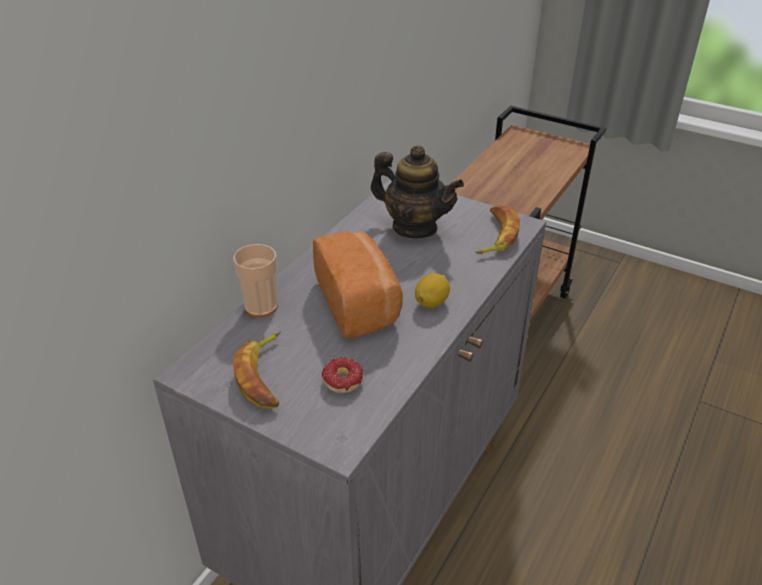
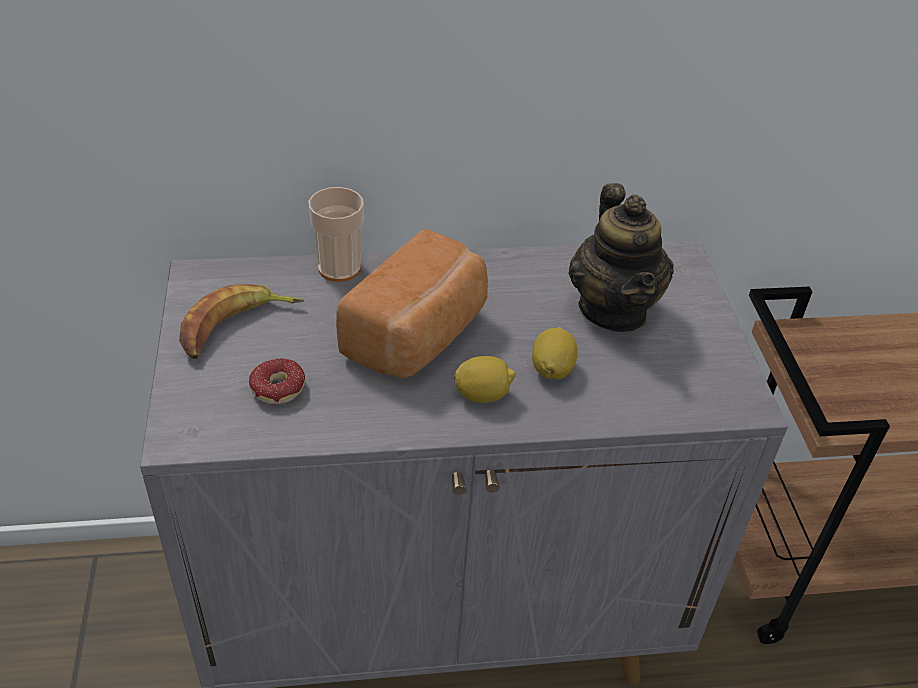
camera: 50 degrees right, 5 degrees up
banana [475,205,520,254] -> none
none -> lemon [532,327,578,379]

